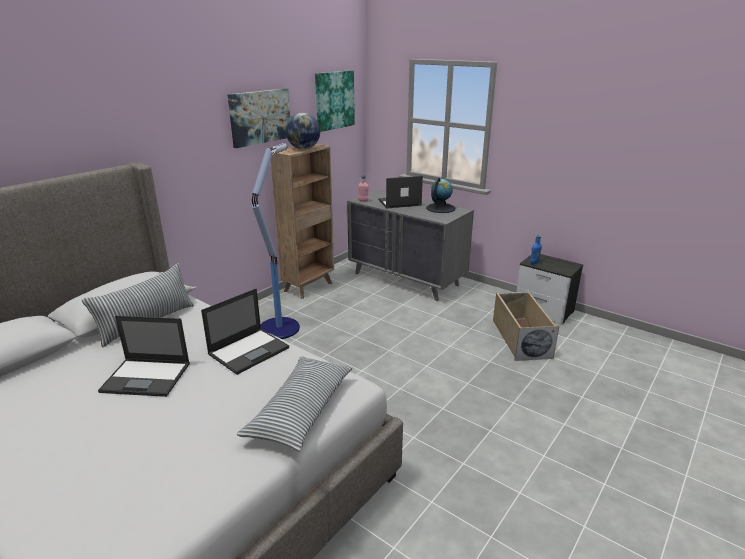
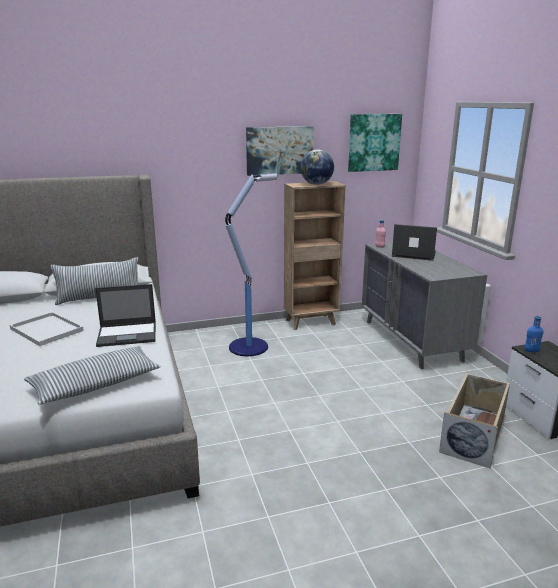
camera: 35 degrees right, 5 degrees down
laptop [98,316,190,397] -> white tray [10,312,84,346]
globe [426,178,455,213] -> none

